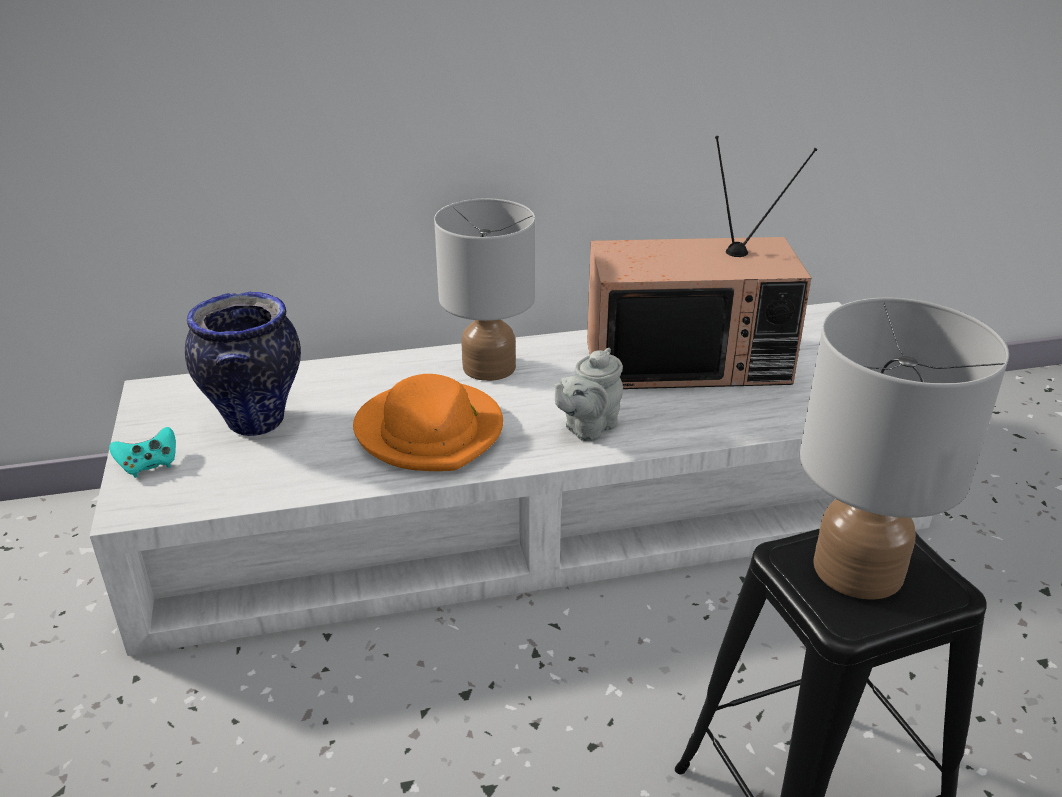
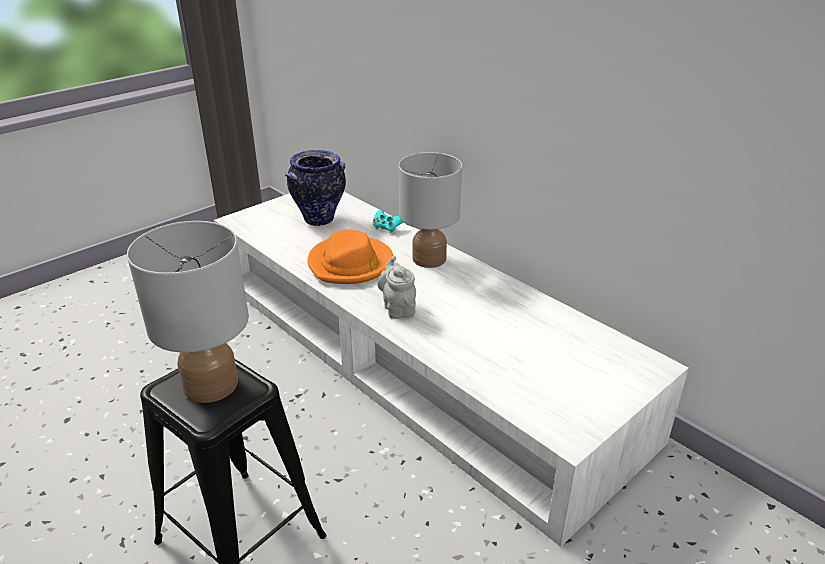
camera: 60 degrees right, 0 degrees up
turquoise game controller [109,427,176,478] -> turquoise game controller moved to [373,210,403,233]
grey teapot [554,348,623,441] -> grey teapot turned 60 degrees clockwise [378,256,416,319]
television [587,136,817,389] -> none

